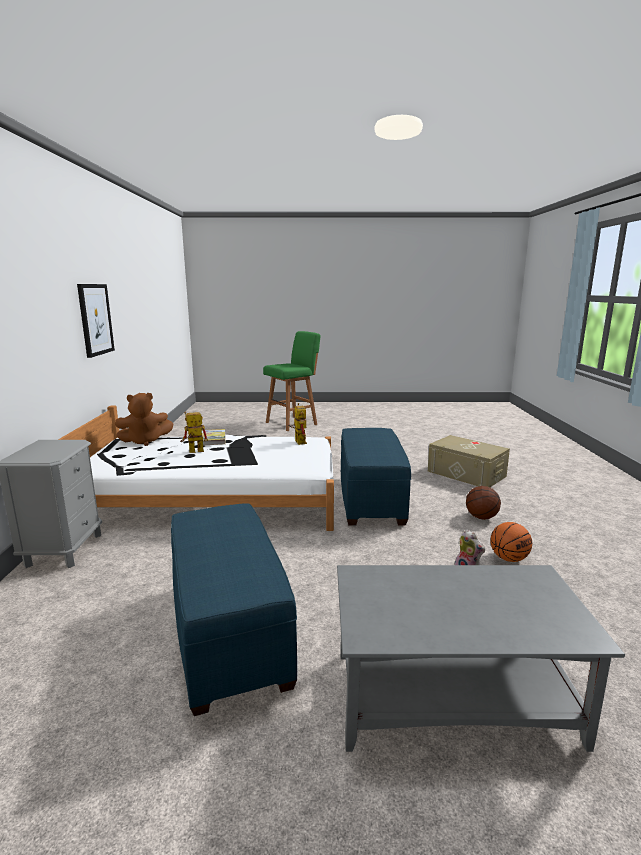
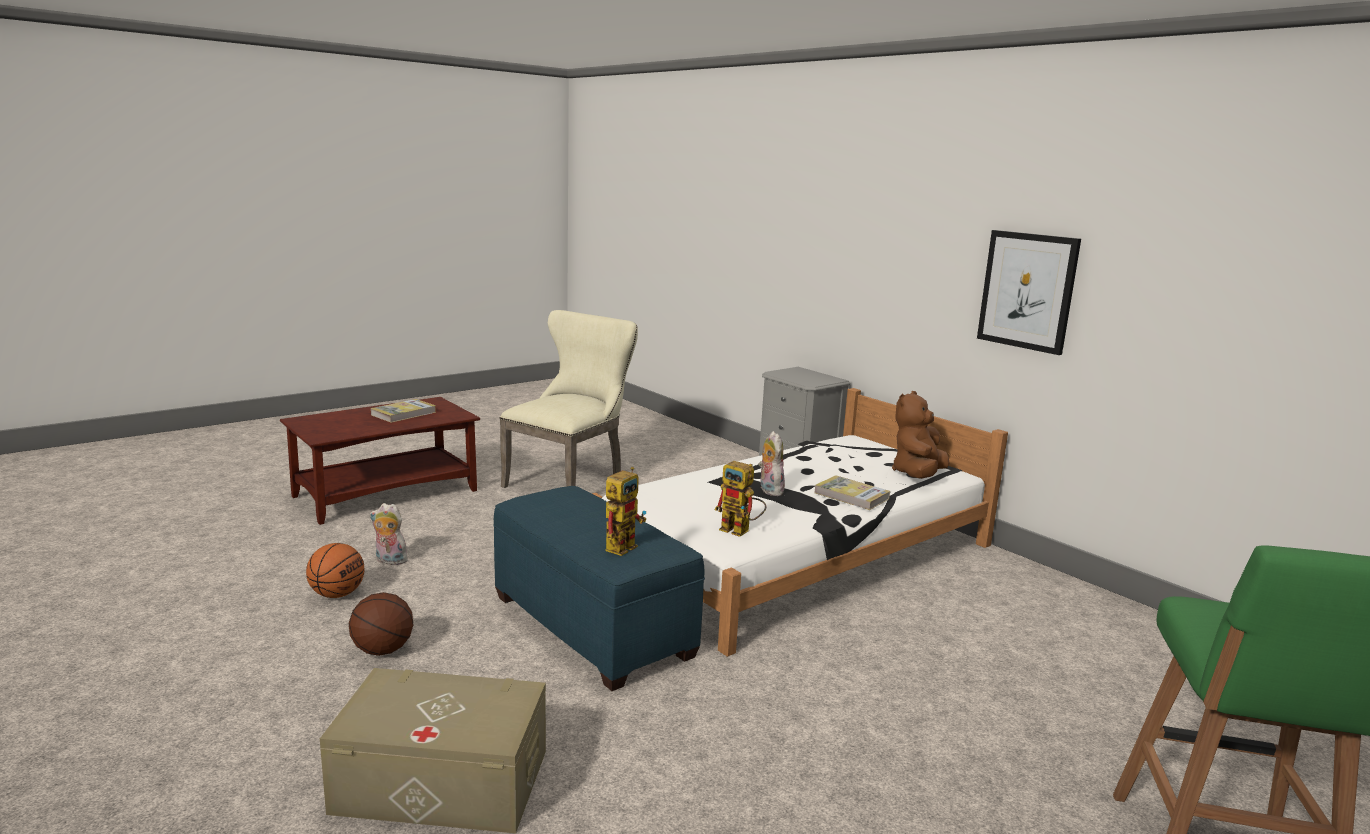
camera: 140 degrees right, 0 degrees up
blue ottoman [171,503,297,716] -> beige chair [500,310,638,488]
toy robot [180,412,208,453] -> toy robot moved to [606,467,647,556]
grey coffee table [337,565,625,752] -> brown coffee table [280,397,480,525]
none -> book [371,399,436,423]
none -> plush toy [758,431,785,496]

